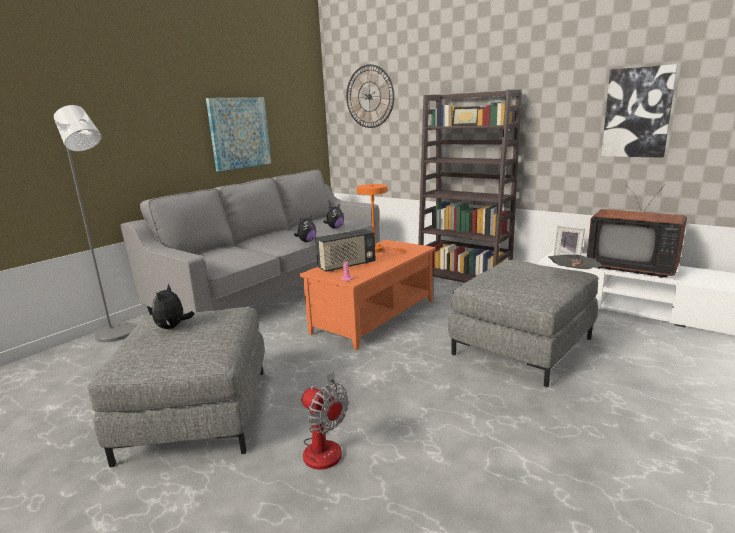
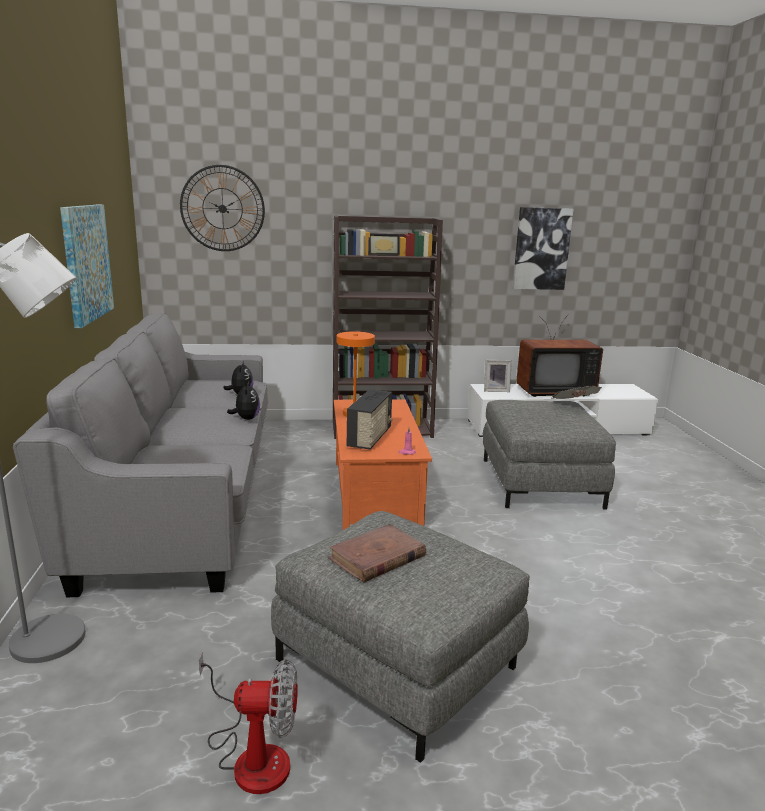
camera: 45 degrees left, 0 degrees up
plush toy [152,284,194,329] -> brown book [328,524,426,583]
fan [302,372,349,470] -> fan moved to [199,651,298,794]

